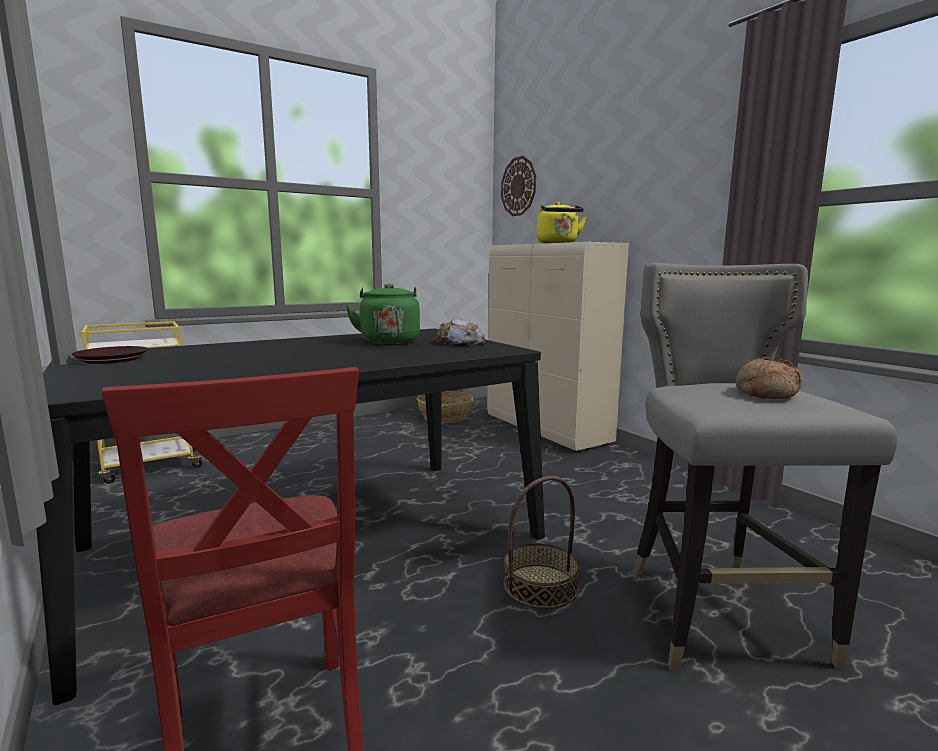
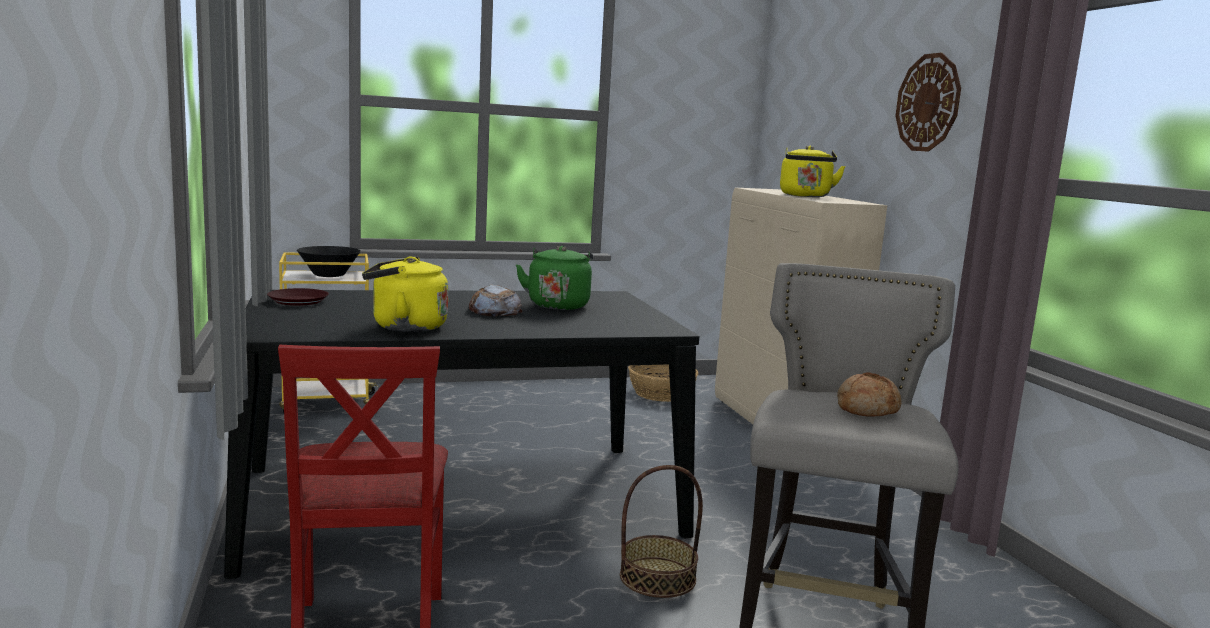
camera: 15 degrees right, 0 degrees up
bread [434,319,485,346] -> bread moved to [469,284,523,317]
wall clock [501,156,536,216] -> wall clock moved to [895,53,961,152]
none -> black bowl [297,246,361,277]
none -> yellow kettle [362,256,448,332]

